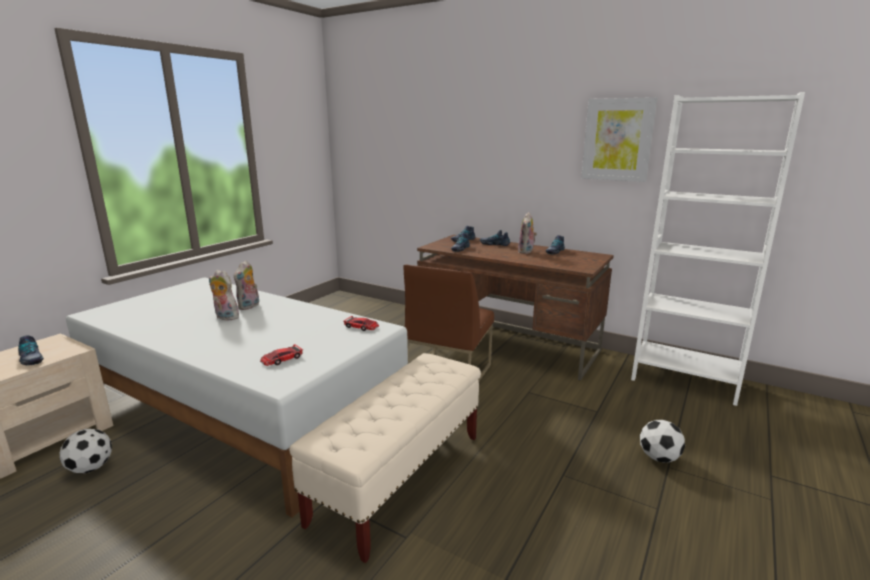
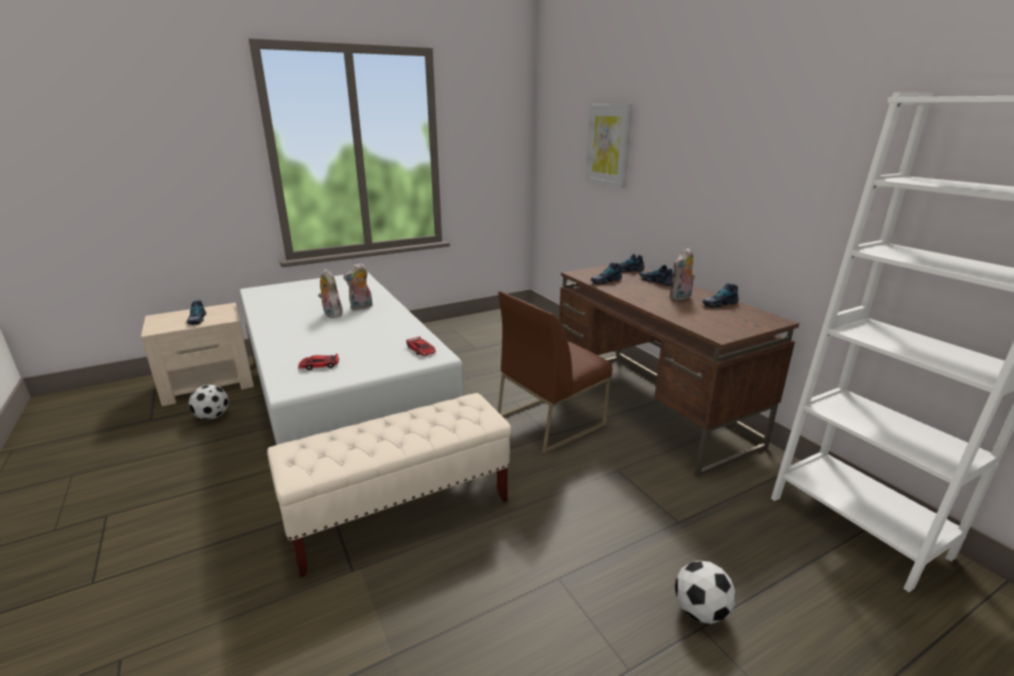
camera: 30 degrees right, 5 degrees up
picture [581,97,657,182] -> picture moved to [585,104,633,188]

